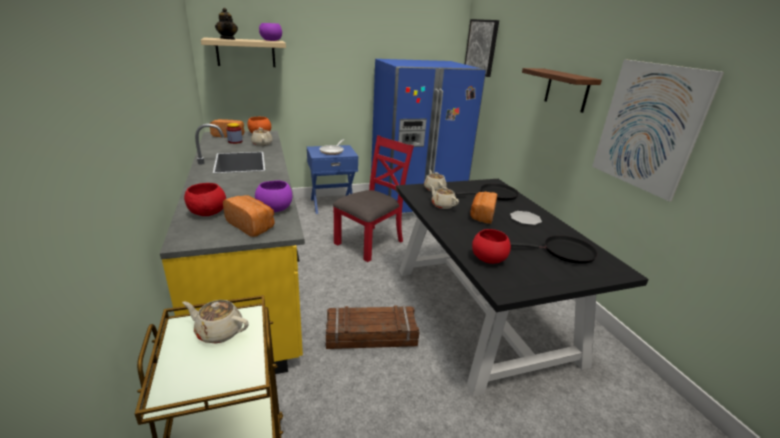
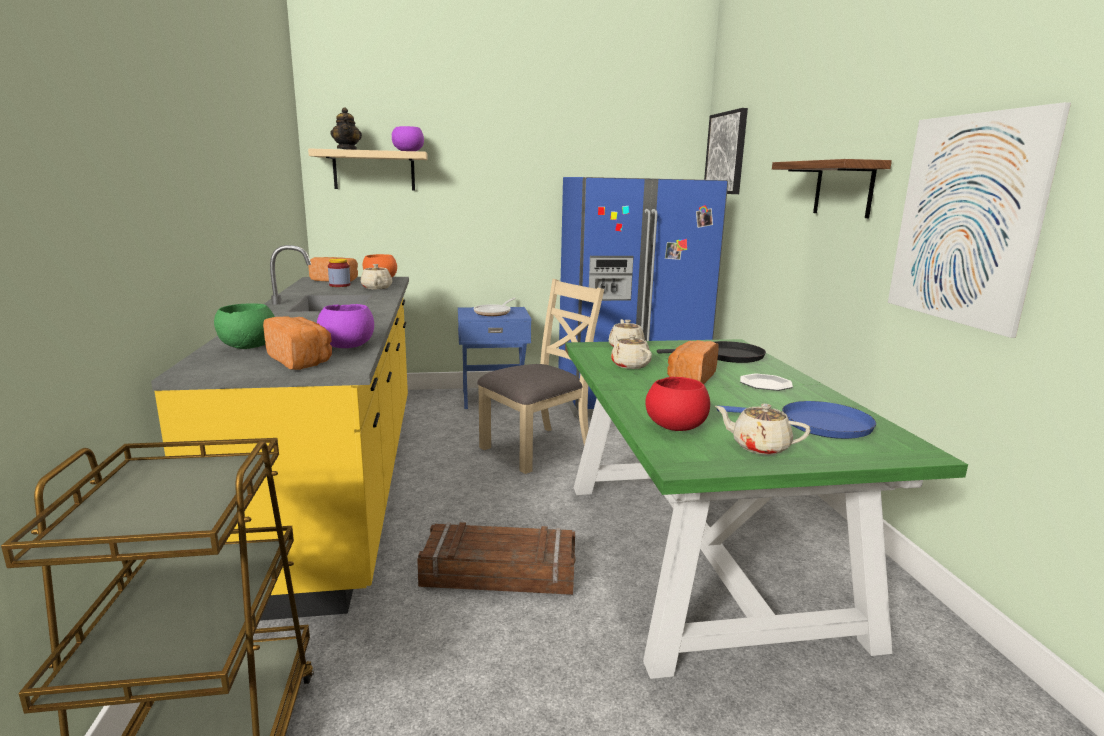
camera: 10 degrees right, 10 degrees down
beige teapot [182,300,249,344] -> beige teapot moved to [715,404,811,455]
red bowl [184,183,226,216] -> green bowl [214,303,275,349]
red chair [333,135,414,262] -> beige chair [477,279,604,474]
black dining table [396,179,649,397] -> green dining table [565,339,968,679]
black frying pan [510,235,598,264] -> blue frying pan [717,401,876,439]

